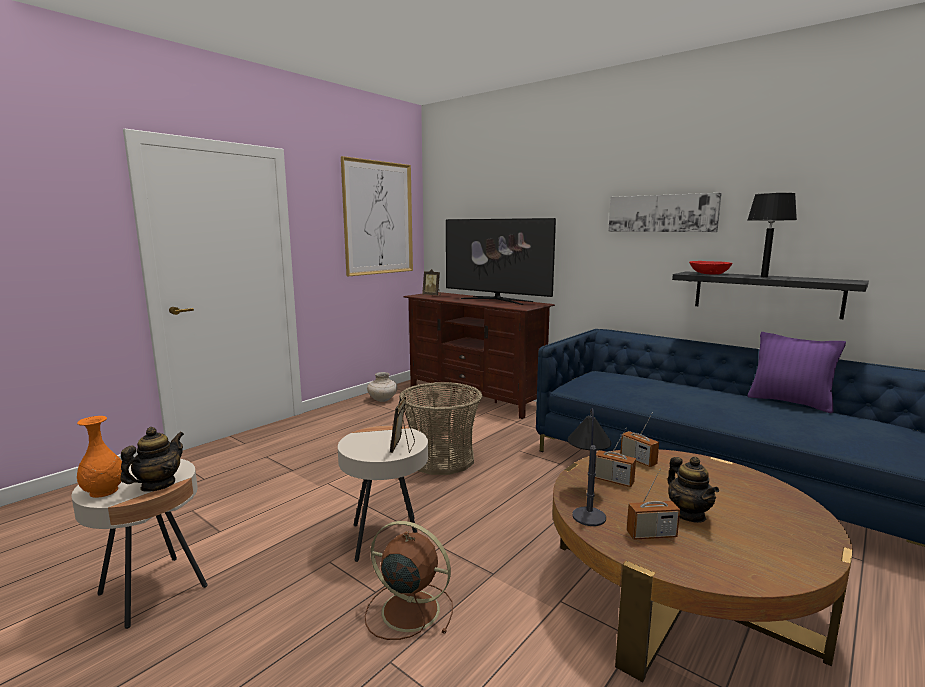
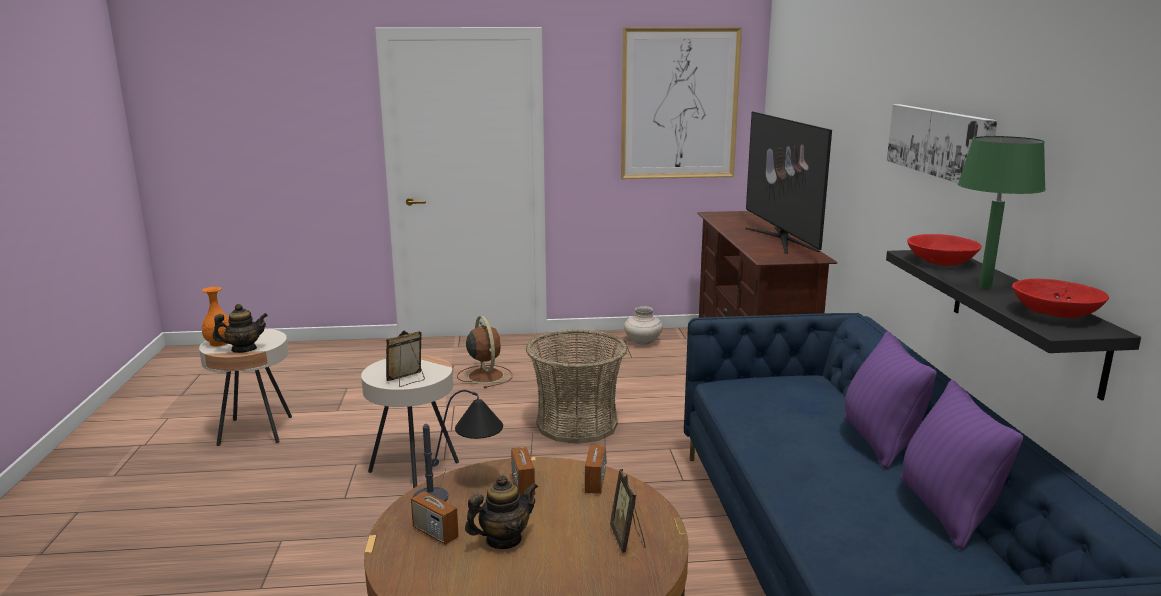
camera: 45 degrees right, 5 degrees up
brown fan [365,521,453,640] -> brown fan moved to [457,316,512,388]
picture frame [422,269,441,296] -> picture frame moved to [610,469,646,553]
teapot [668,457,719,523] -> teapot turned 150 degrees counterclockwise [465,475,538,549]
black table lamp [748,193,797,277] -> green table lamp [958,136,1046,288]
none -> purple pillow [844,331,937,469]
none -> red bowl [1012,279,1109,318]

